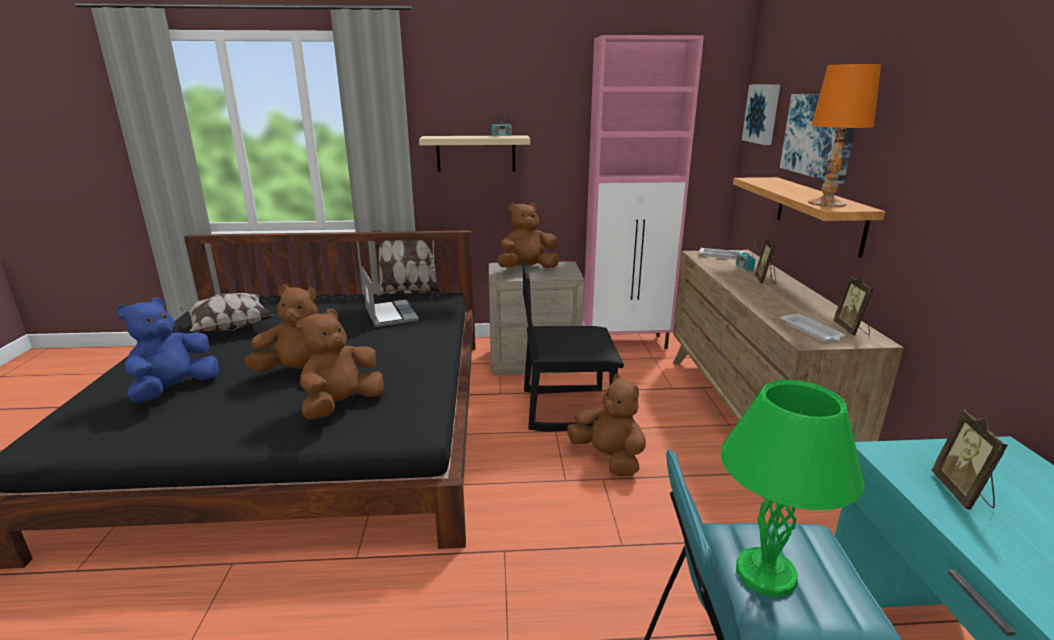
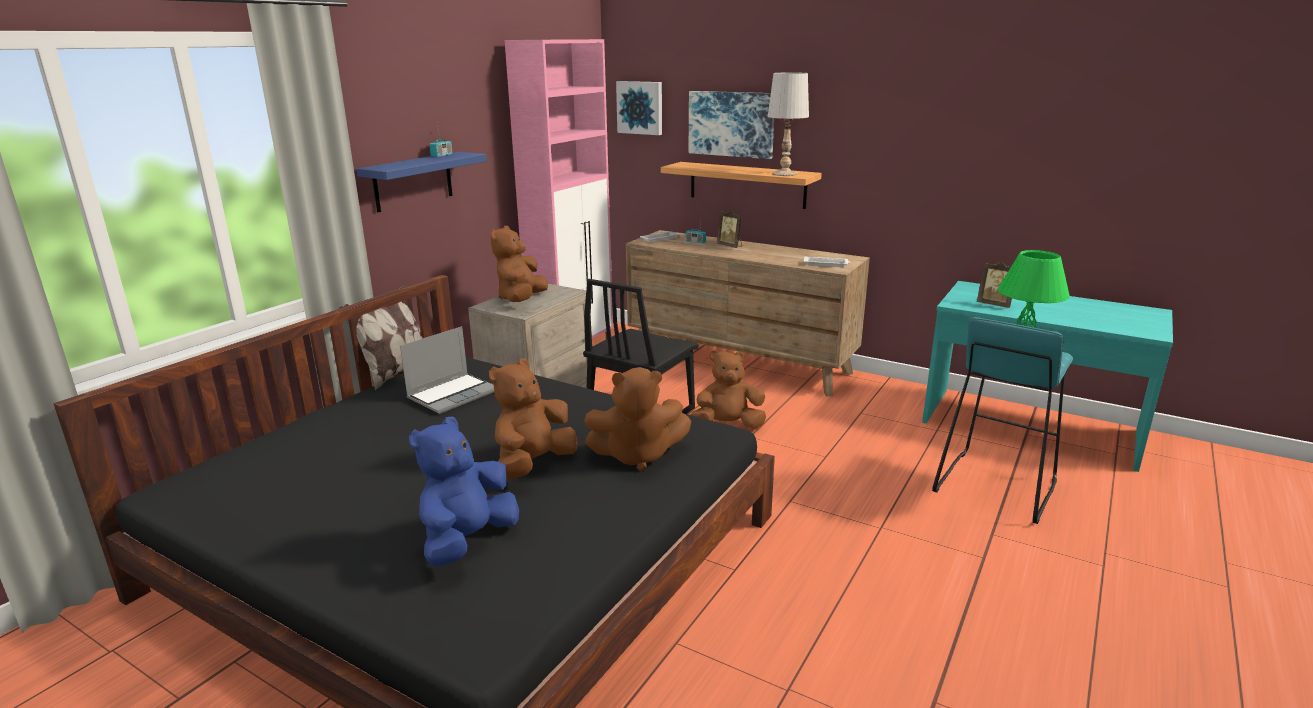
camera: 55 degrees left, 0 degrees up
blue plush toy [117,297,219,403] -> blue plush toy turned 60 degrees clockwise [409,417,519,567]
pillow [180,293,274,332] -> none
brown plush toy [295,309,384,420] -> brown plush toy turned 75 degrees counterclockwise [584,367,691,471]
laptop [361,266,419,327] -> laptop turned 120 degrees clockwise [400,326,494,414]
beige shelf [419,136,530,172] -> blue shelf [356,152,487,212]
orange table lamp [808,64,881,207] -> white table lamp [768,72,809,176]
picture frame [833,276,874,335] -> none

